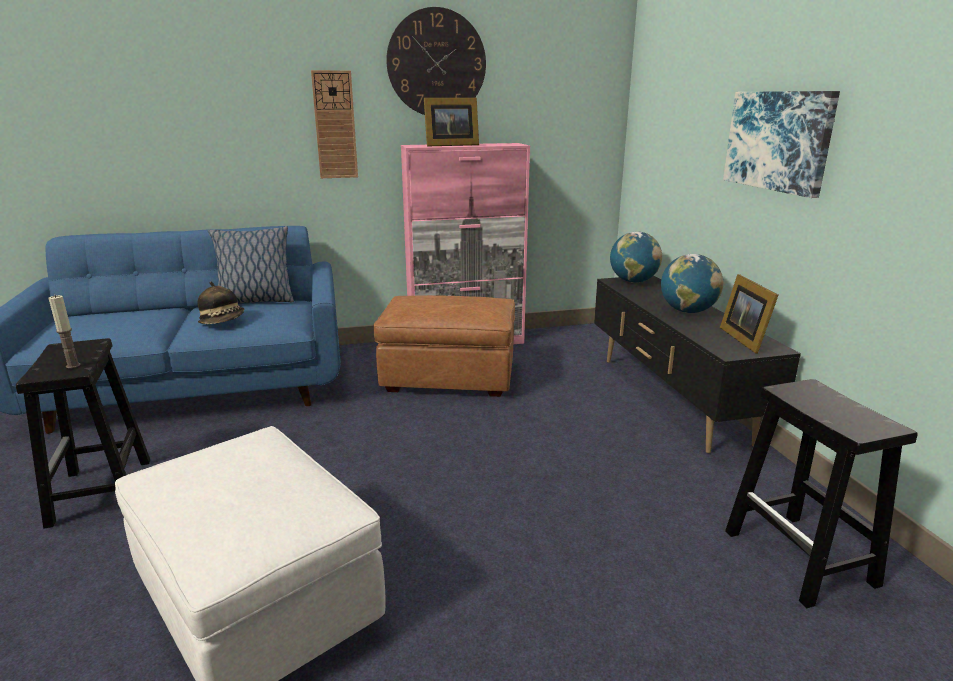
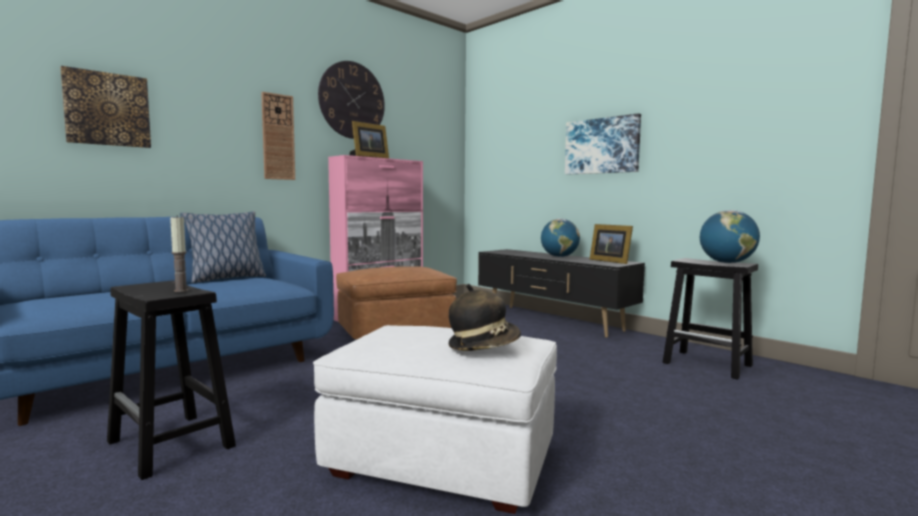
camera: 30 degrees left, 15 degrees down
hat [197,282,244,324] -> hat moved to [449,284,521,351]
globe [610,232,662,283] -> globe moved to [700,210,760,263]
none -> picture [60,66,151,148]

